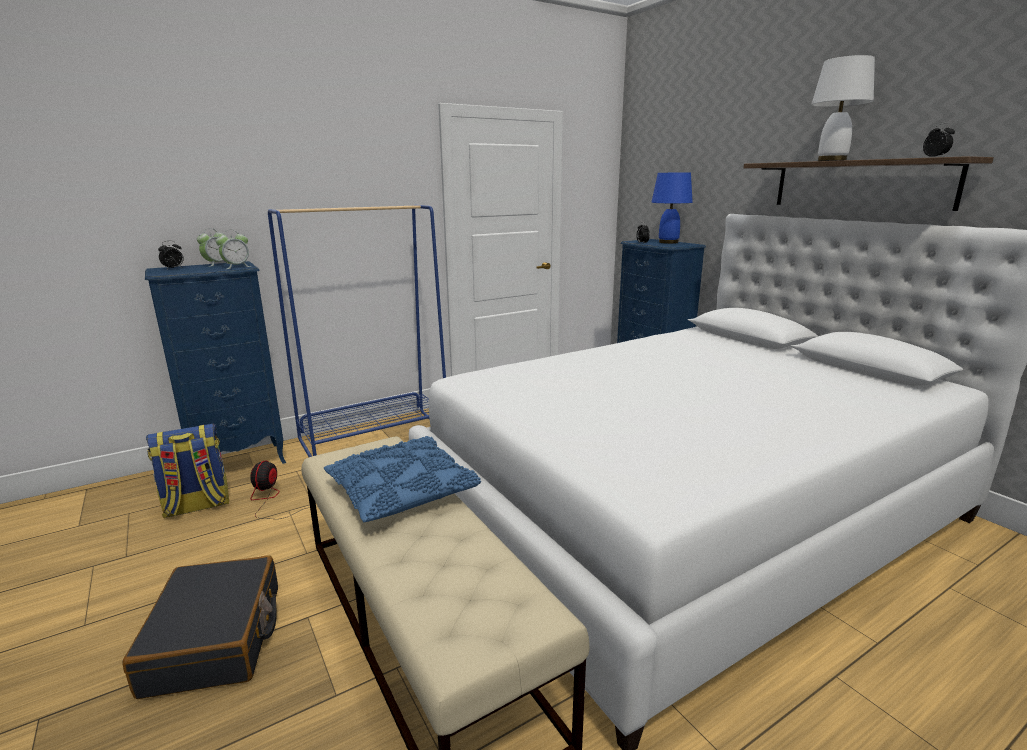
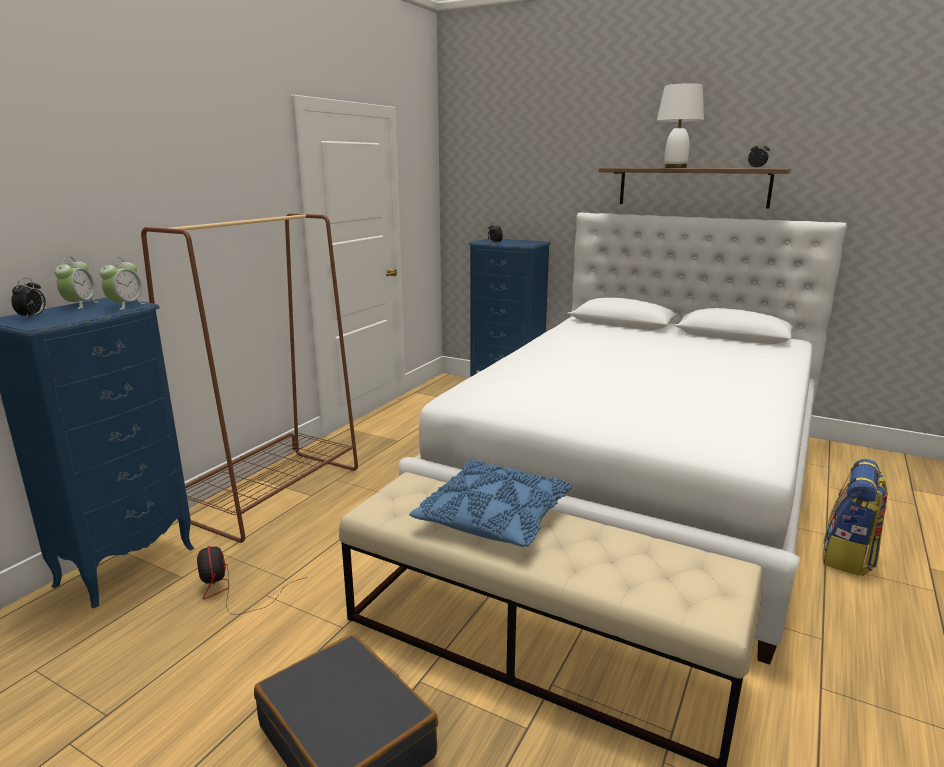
camera: 30 degrees left, 0 degrees up
backpack [146,424,230,518] -> backpack moved to [823,459,888,576]
blue clothes rack [268,205,446,457] -> brown clothes rack [141,213,358,543]
blue table lamp [651,172,693,244] -> none

